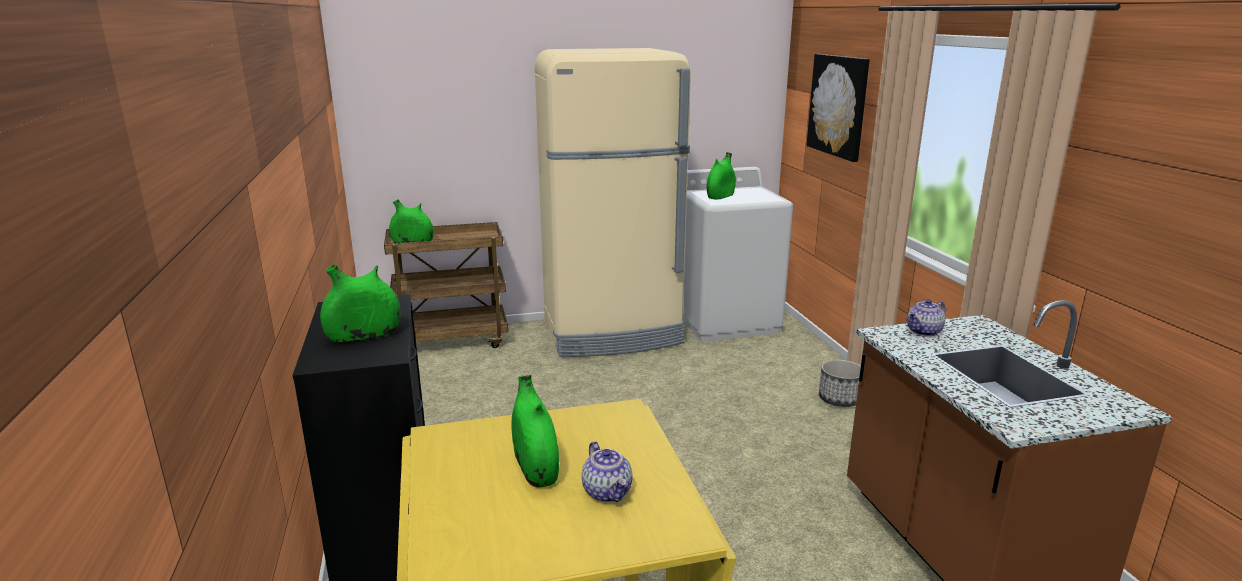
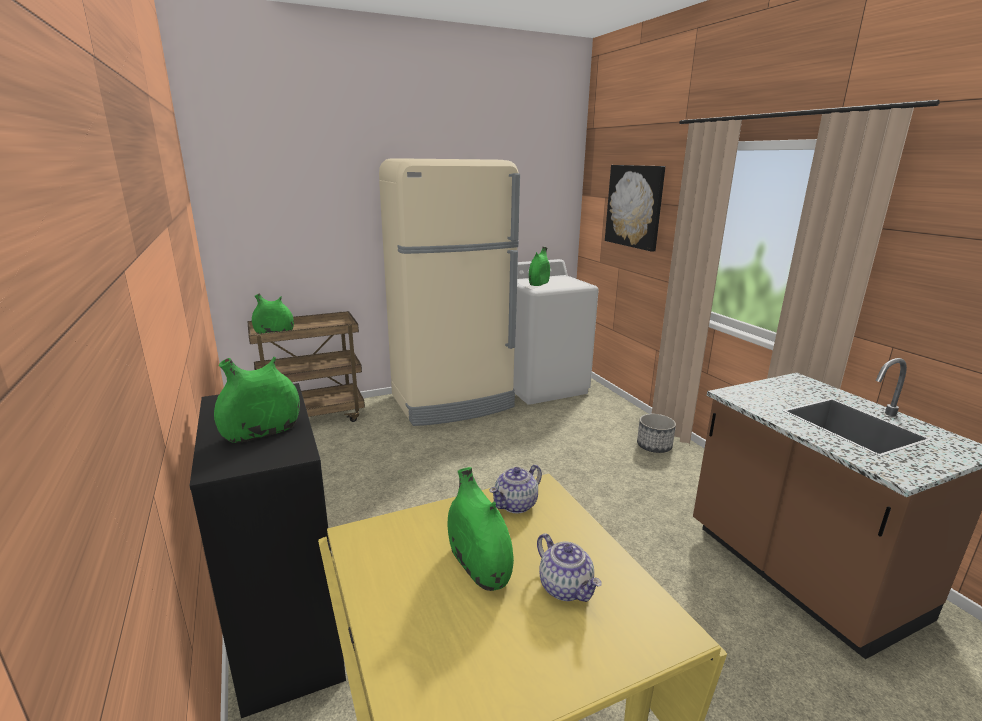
camera: 10 degrees left, 0 degrees up
teapot [907,299,945,337] -> teapot moved to [489,465,542,514]

